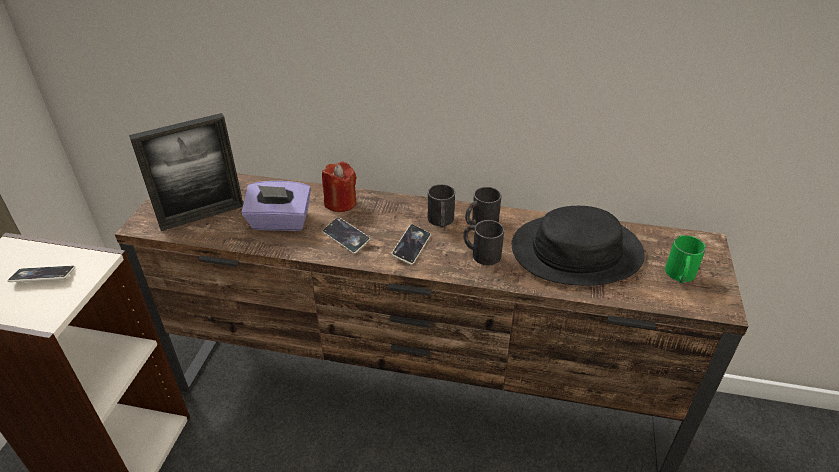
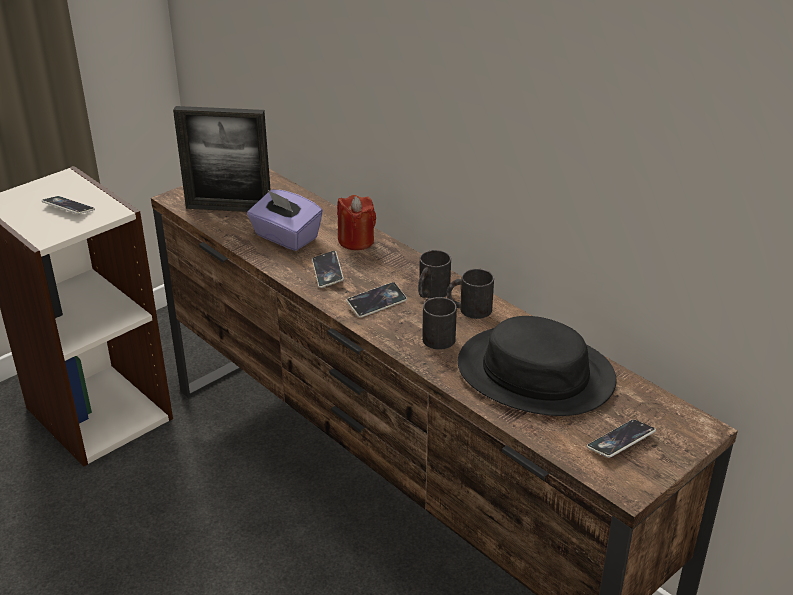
camera: 35 degrees right, 5 degrees down
green mug [665,235,706,283] -> phone [587,419,656,458]

